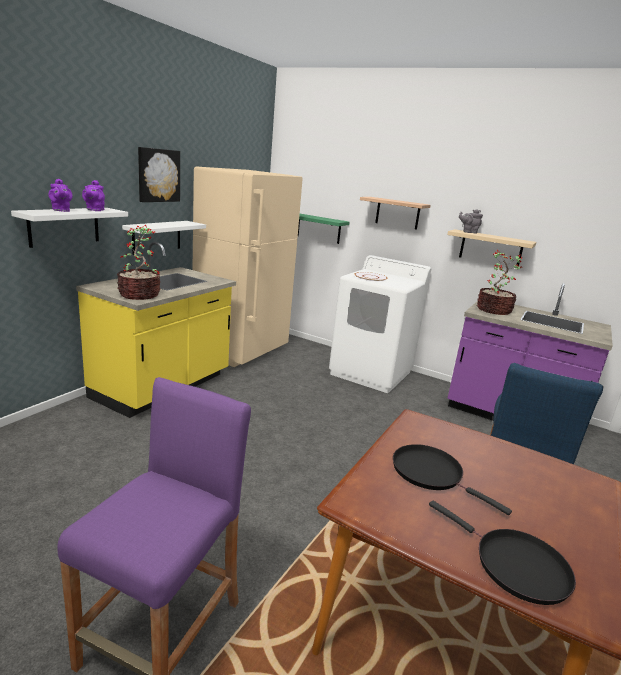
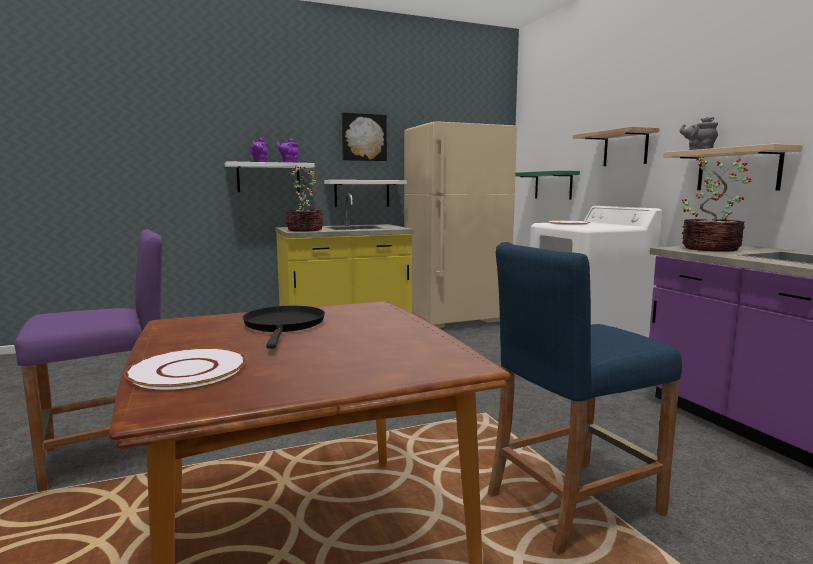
camera: 40 degrees right, 10 degrees down
black frying pan [429,501,576,605] -> white plate [124,348,246,390]

